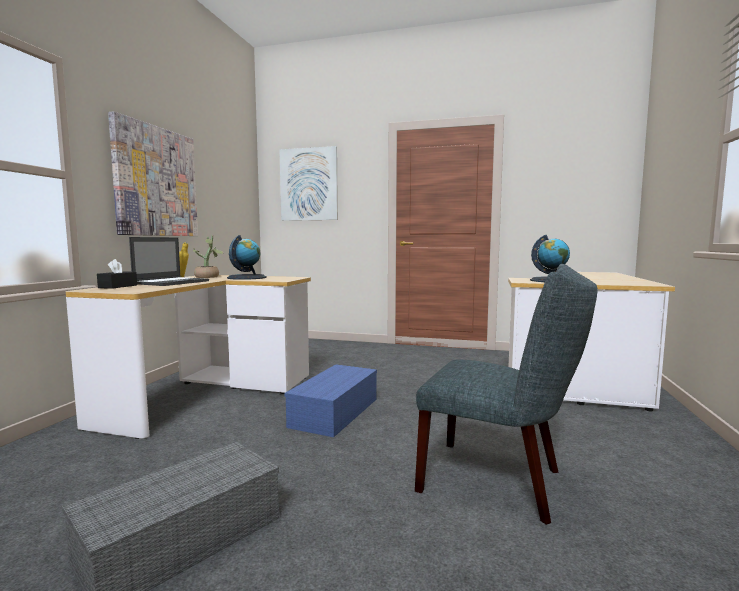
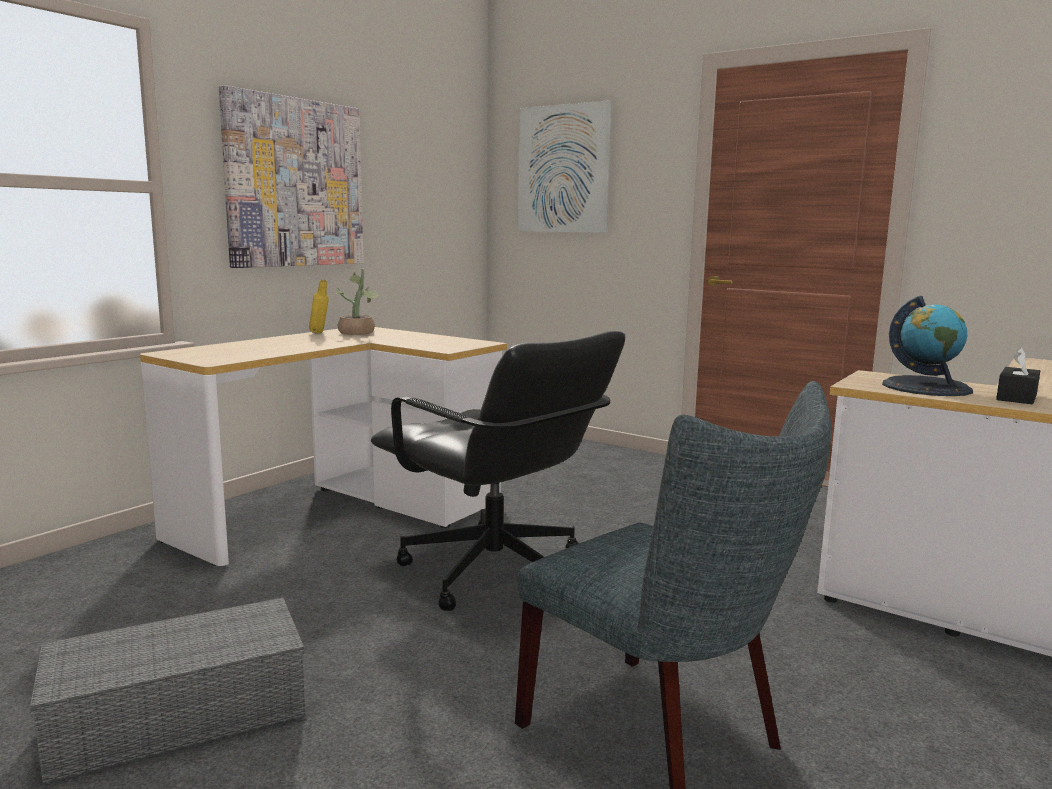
camera: 20 degrees right, 5 degrees up
black tissue box [97,259,137,289] -> black tissue box moved to [996,348,1040,404]
laptop [129,237,209,286] -> none
globe [227,235,267,280] -> none
blue storage box [284,364,377,437] -> black office chair [371,331,625,611]

